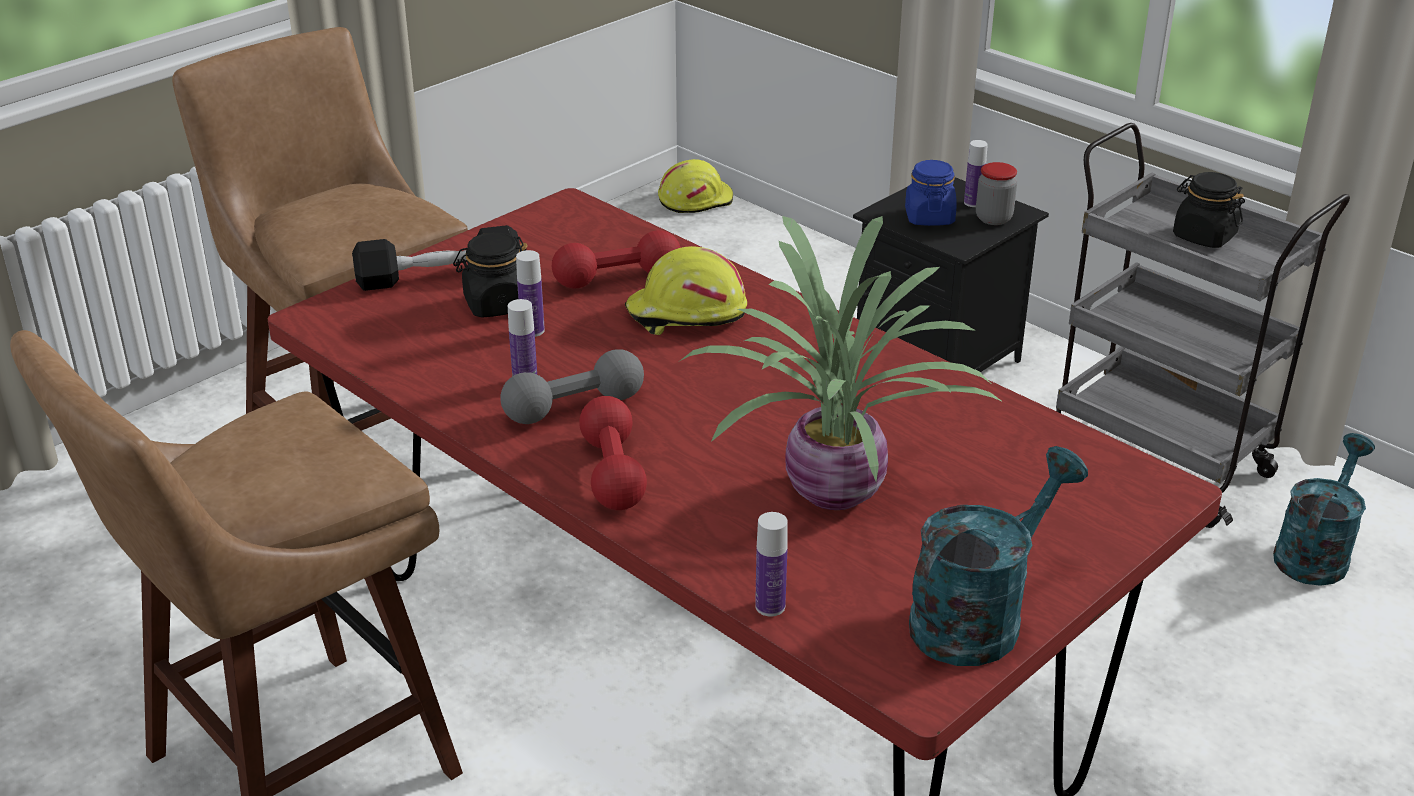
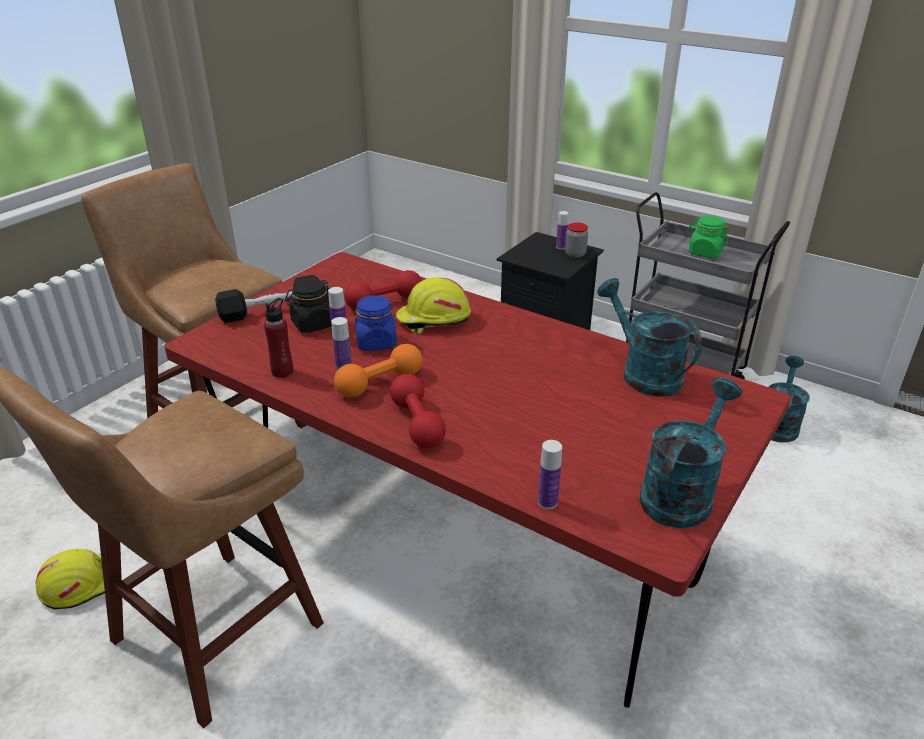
camera: 10 degrees left, 0 degrees up
grey dumbbell [500,349,644,424] -> orange dumbbell [334,344,422,398]
yellow hard hat [658,159,733,213] -> yellow hard hat moved to [36,549,105,610]
potted plant [680,216,1003,510] -> none
blue jar [905,160,957,226] -> blue jar moved to [355,295,397,351]
black jar [1173,172,1245,248] -> green jar [689,216,729,258]
none -> red bottle [264,298,293,378]
none -> turquoise watering can [597,278,702,397]

